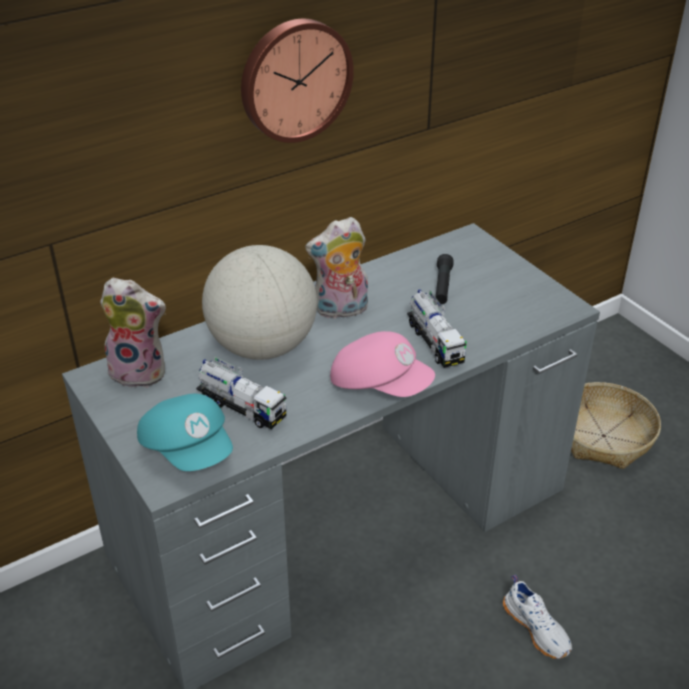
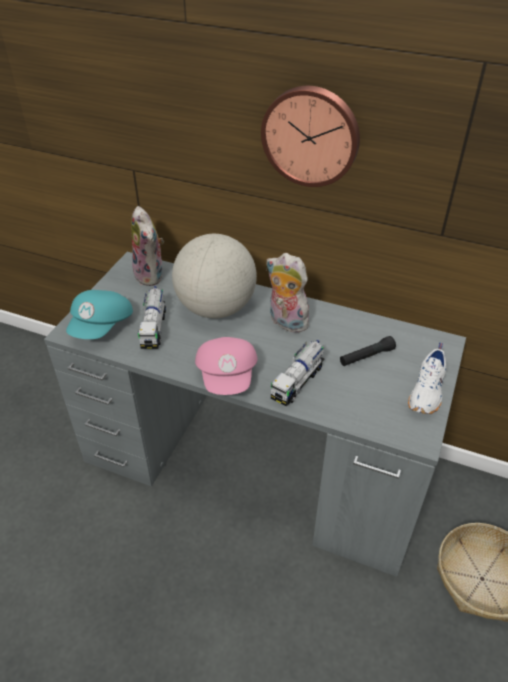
camera: 55 degrees right, 5 degrees up
white shoe [503,575,572,659] -> white shoe moved to [408,343,446,414]

